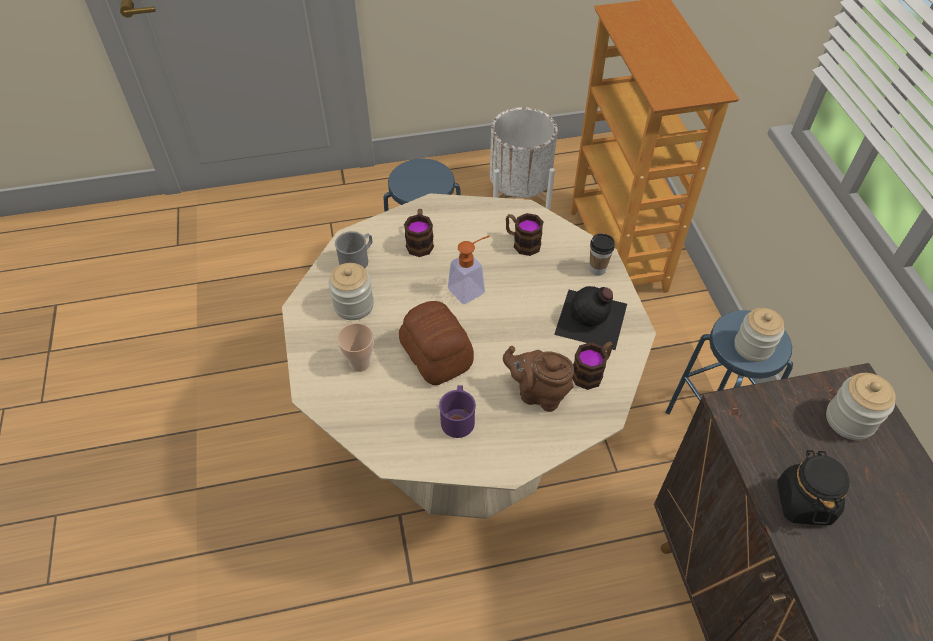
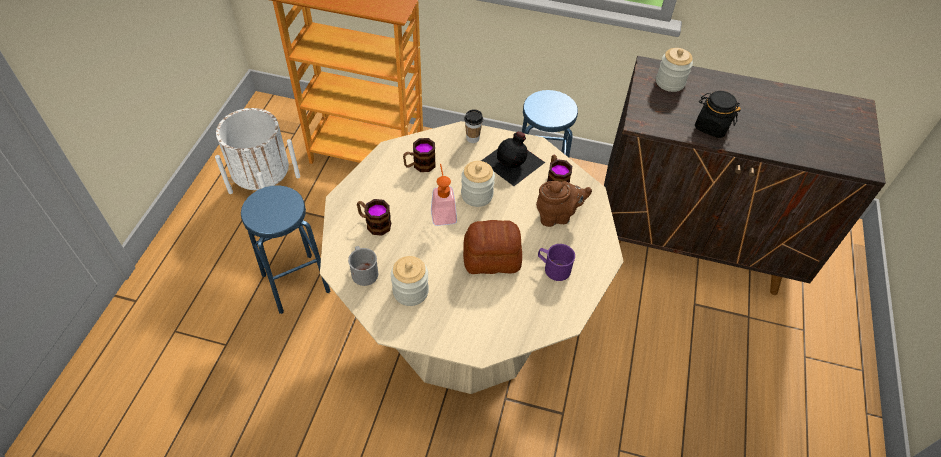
camera: 65 degrees left, 0 degrees up
cup [337,323,374,372] -> none
brown teapot [503,346,574,412] -> brown teapot turned 150 degrees counterclockwise [536,181,592,227]
jar [734,308,784,362] -> jar moved to [461,161,495,207]

